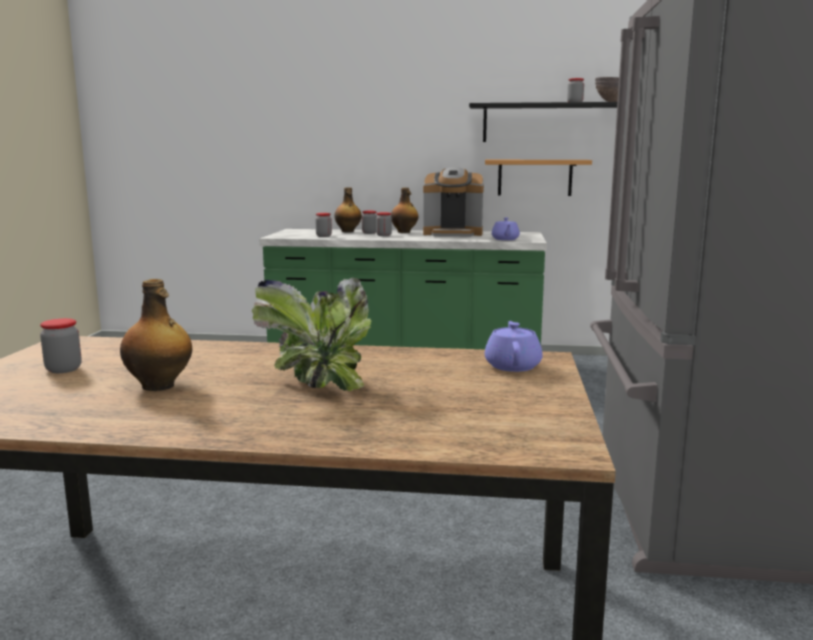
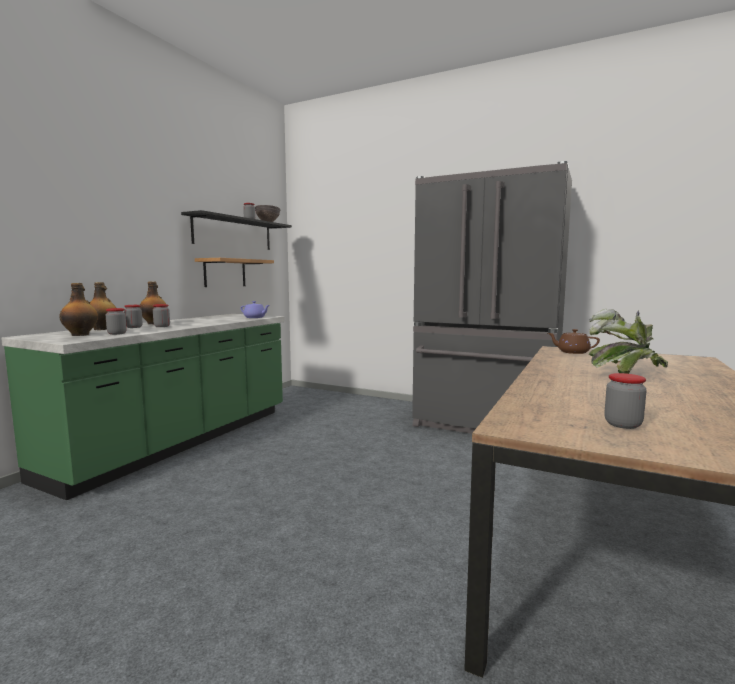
camera: 70 degrees left, 5 degrees down
bottle [120,279,192,391] -> bottle moved to [59,283,98,336]
coffee machine [423,167,484,237] -> none
purple teapot [485,321,543,372] -> brown teapot [548,329,600,354]

